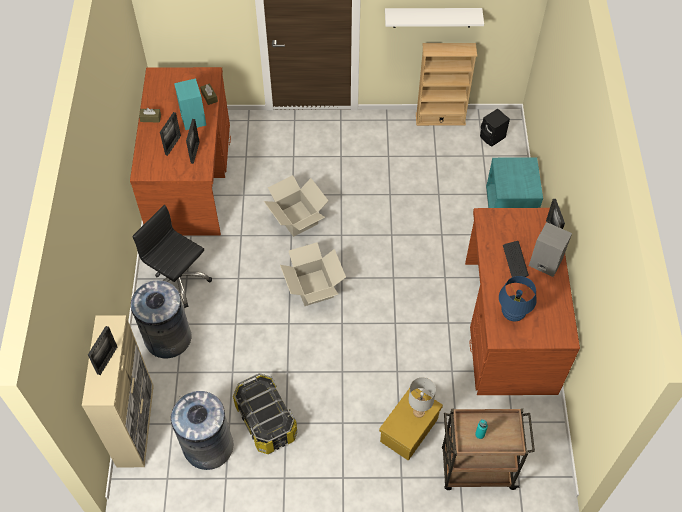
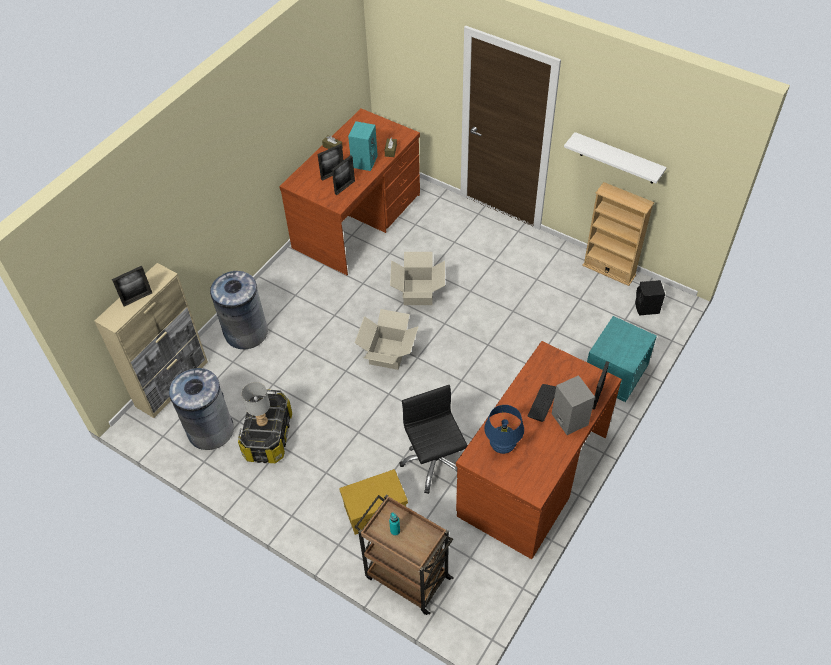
camera: 35 degrees right, 5 degrees down
black office chair [132,205,212,308] -> black office chair moved to [400,385,468,494]
grey table lamp [408,377,436,418] -> grey table lamp moved to [241,382,270,426]

